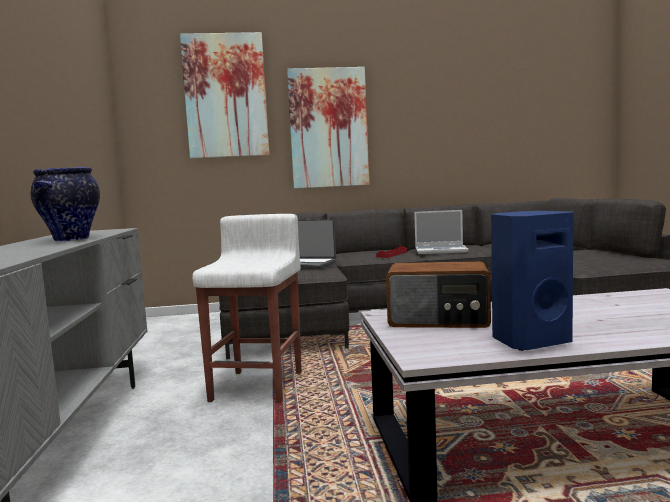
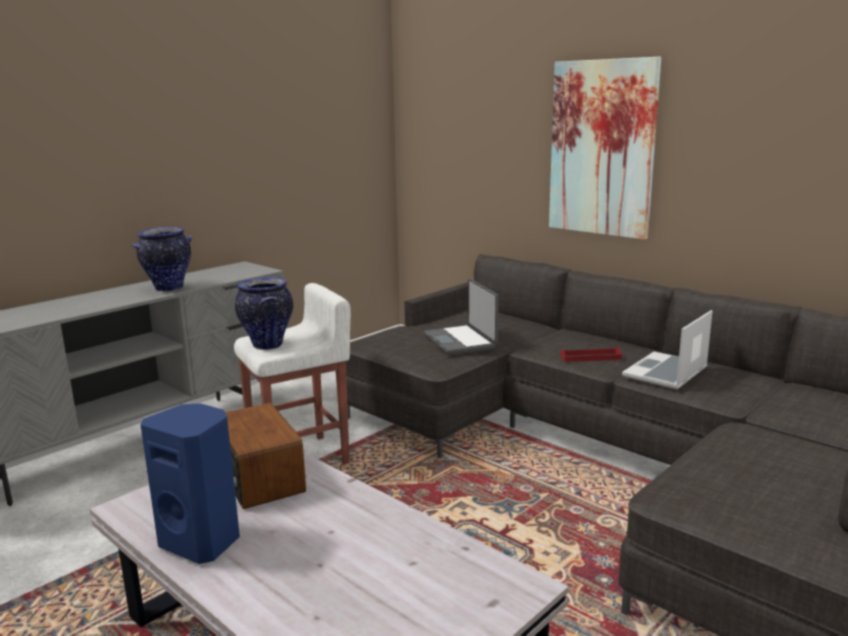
camera: 50 degrees right, 10 degrees up
picture [180,32,270,158] -> none
laptop [414,210,468,254] -> laptop turned 75 degrees clockwise [622,310,713,390]
none -> vase [235,277,293,350]

